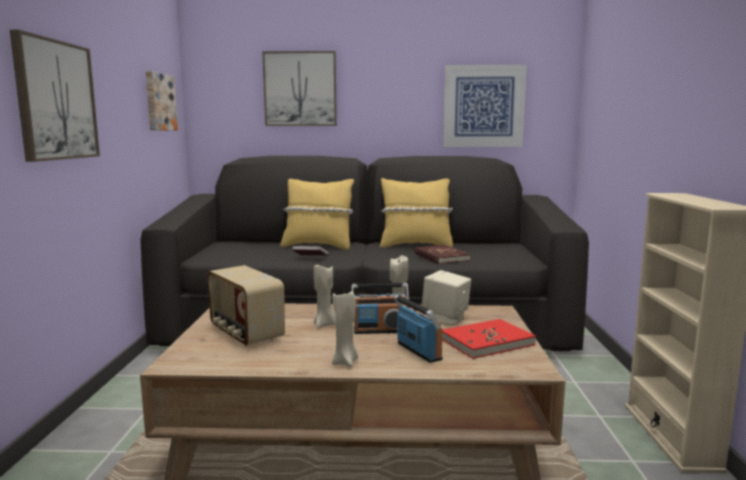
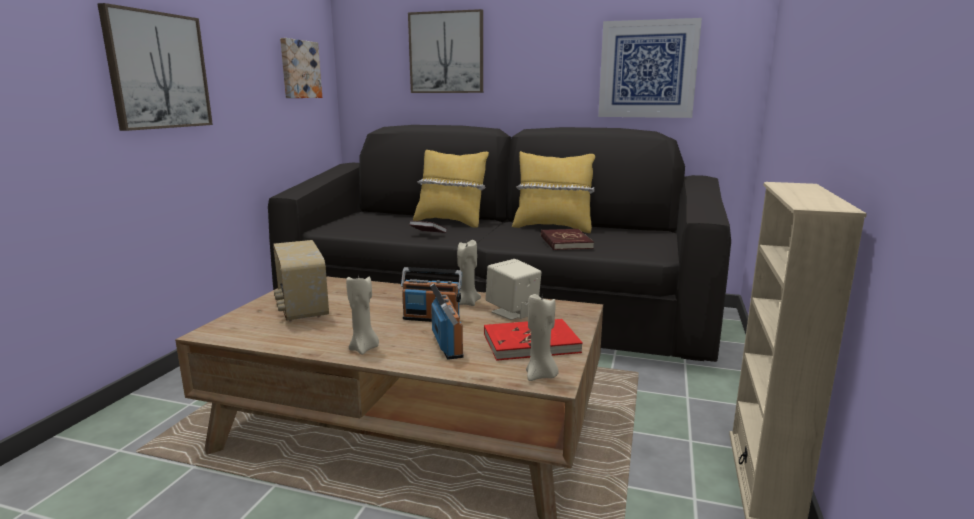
camera: 15 degrees right, 5 degrees up
beige candle [314,263,336,328] -> beige candle moved to [526,294,559,381]

